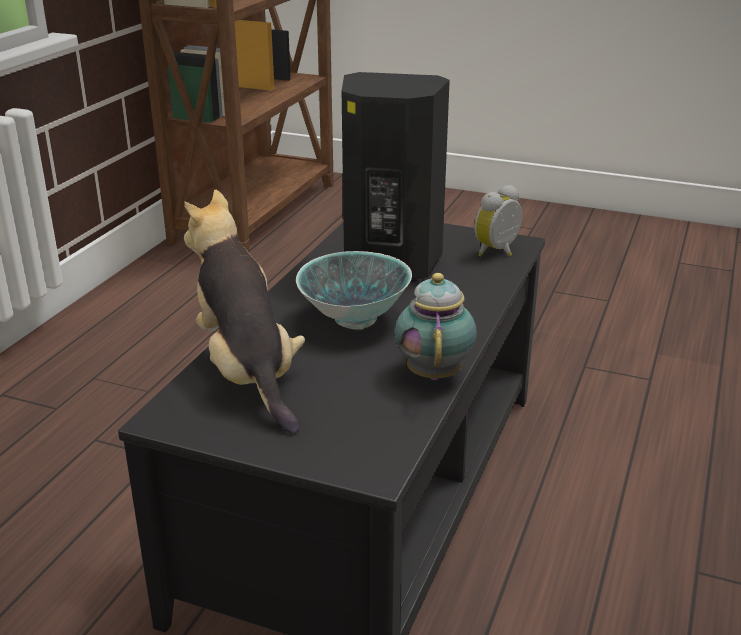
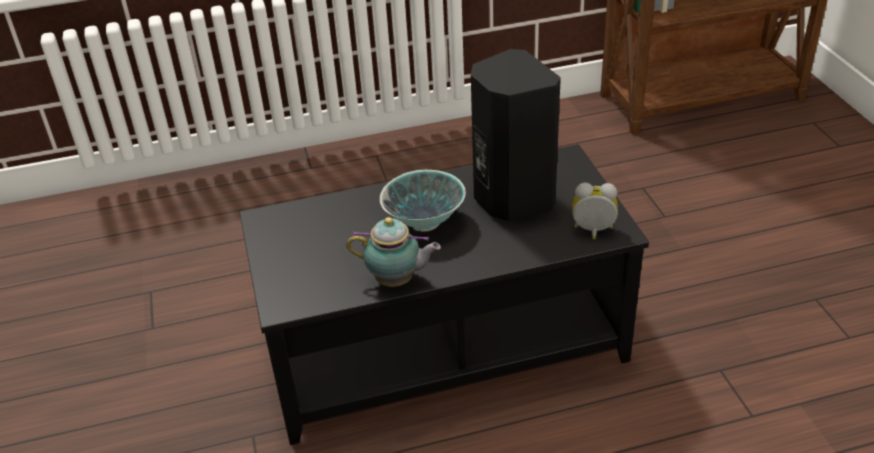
camera: 55 degrees right, 10 degrees up
plush toy [184,189,305,434] -> none
teapot [395,273,477,380] -> teapot turned 45 degrees clockwise [346,217,441,287]

